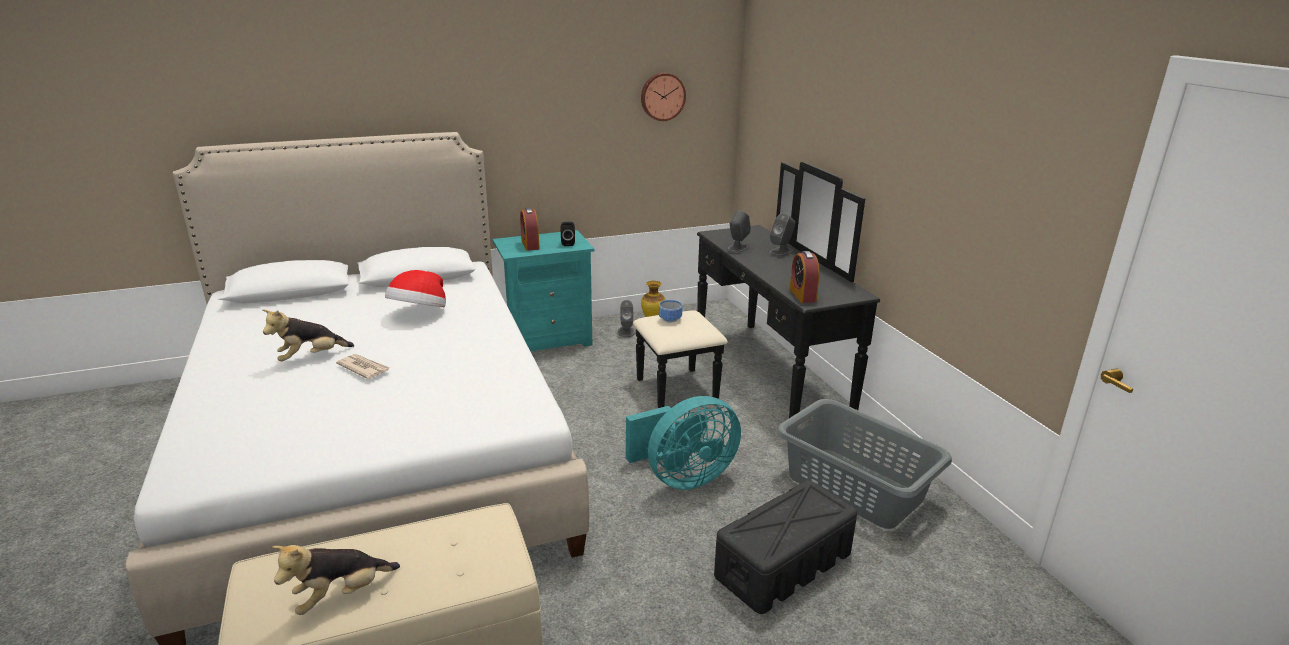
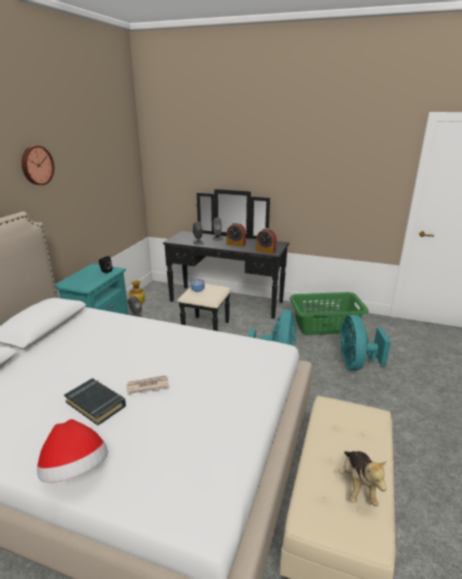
camera: 50 degrees left, 0 degrees up
plush toy [263,310,354,361] -> black book [64,378,126,425]
hat [385,270,446,307] -> hat moved to [37,419,108,483]
alarm clock [520,208,540,251] -> alarm clock moved to [227,222,246,247]
wall clock [641,73,686,121] -> wall clock moved to [22,145,54,185]
black storage box [714,480,857,614] -> turquoise fan [340,315,391,371]
grey laundry basket [777,399,952,529] -> green laundry basket [290,292,369,335]

